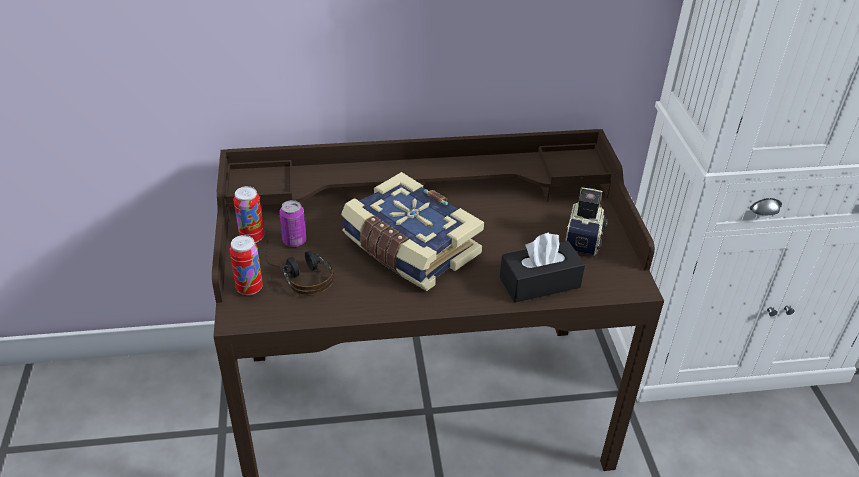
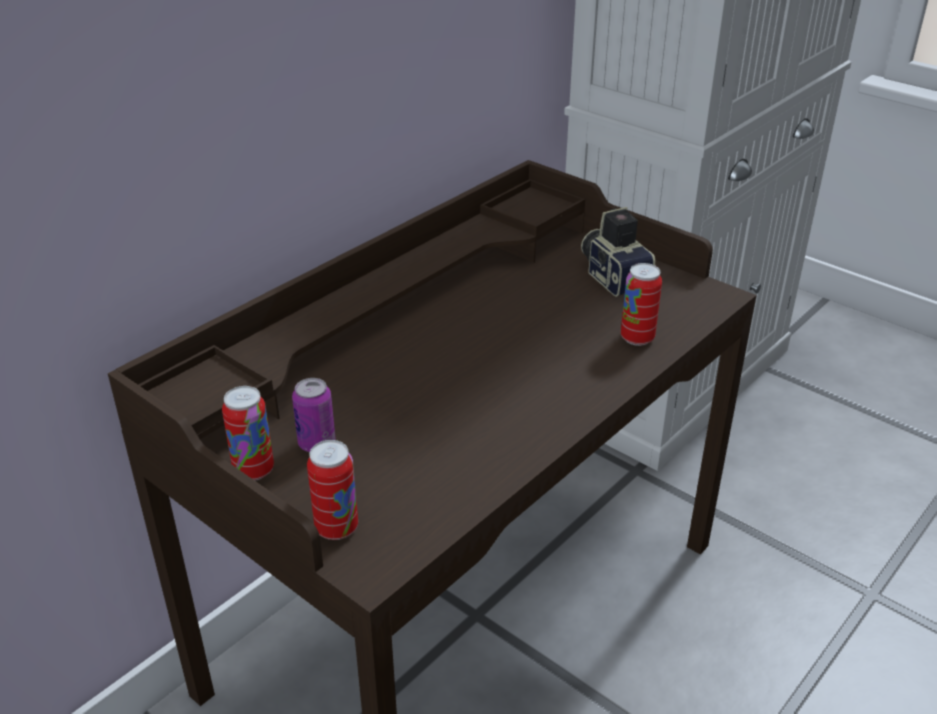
camera: 40 degrees left, 5 degrees down
headphones [266,238,334,295] -> none
book [341,172,484,291] -> none
black tissue box [500,233,585,303] -> can [621,263,662,346]

